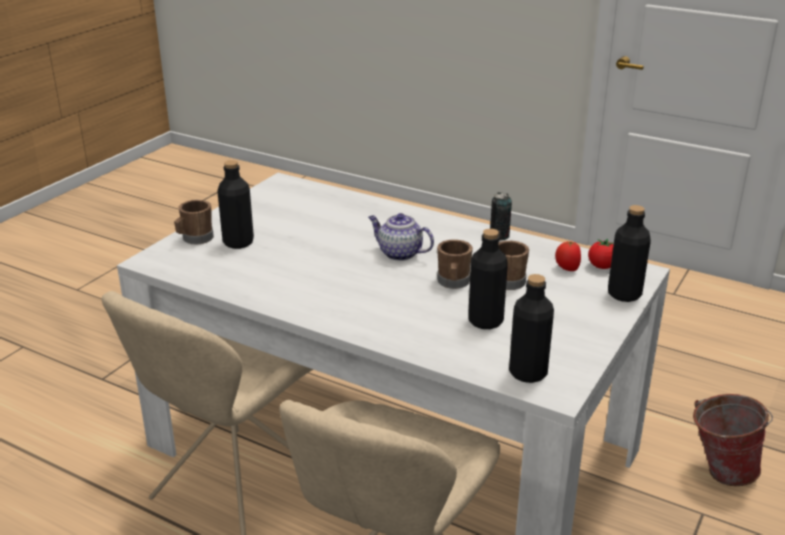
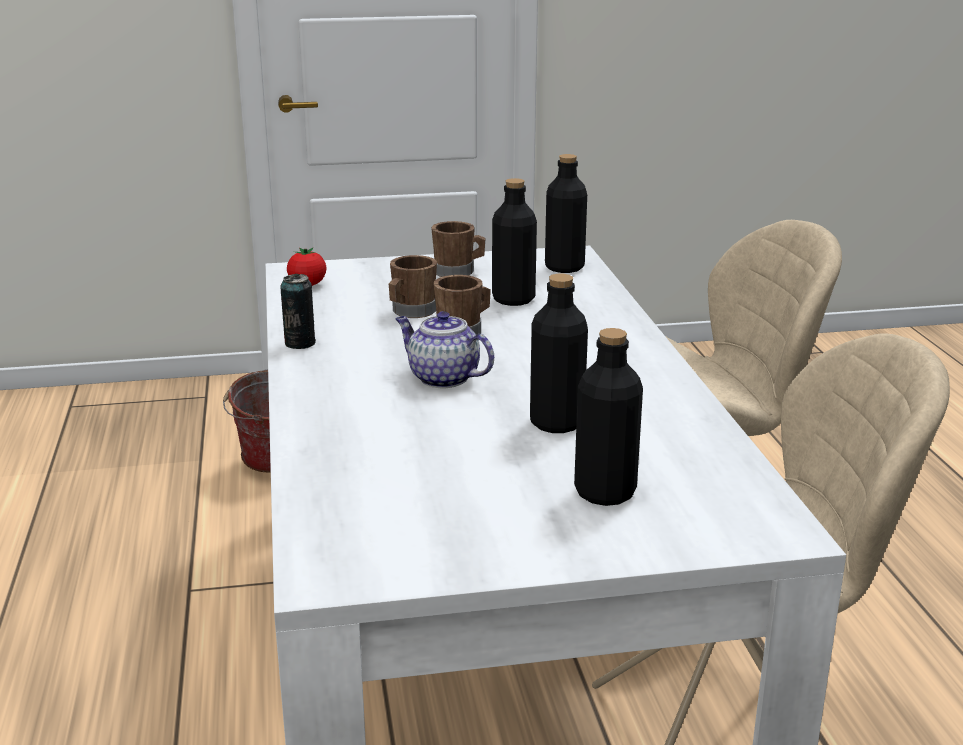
camera: 130 degrees left, 5 degrees down
brown mug [174,200,214,245] -> brown mug moved to [431,221,486,277]
teapot [368,213,434,261] -> teapot turned 135 degrees clockwise [395,311,494,389]
tomato [555,240,581,271] -> none
black bottle [608,205,651,302] -> black bottle moved to [530,274,588,433]

